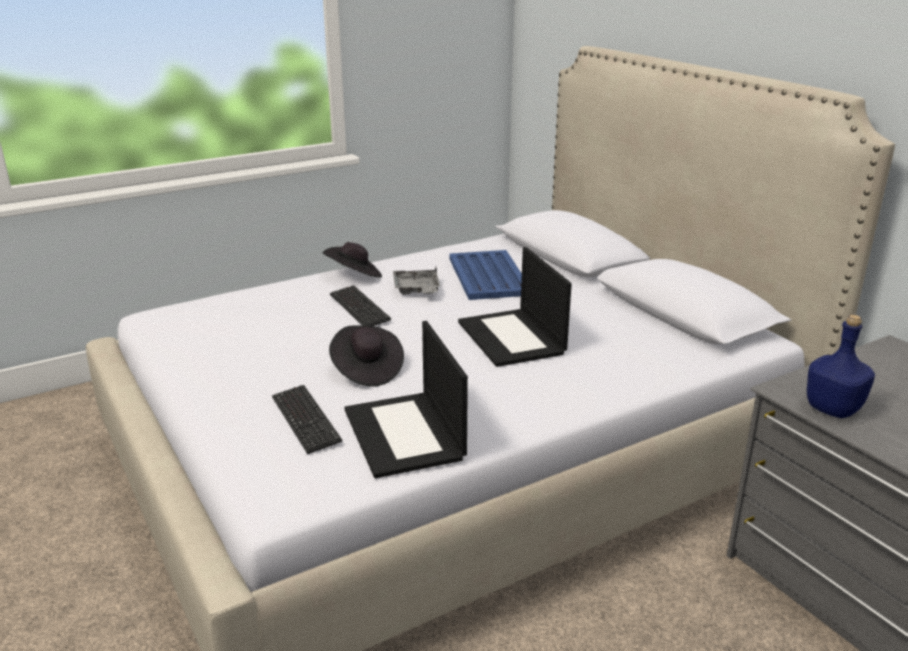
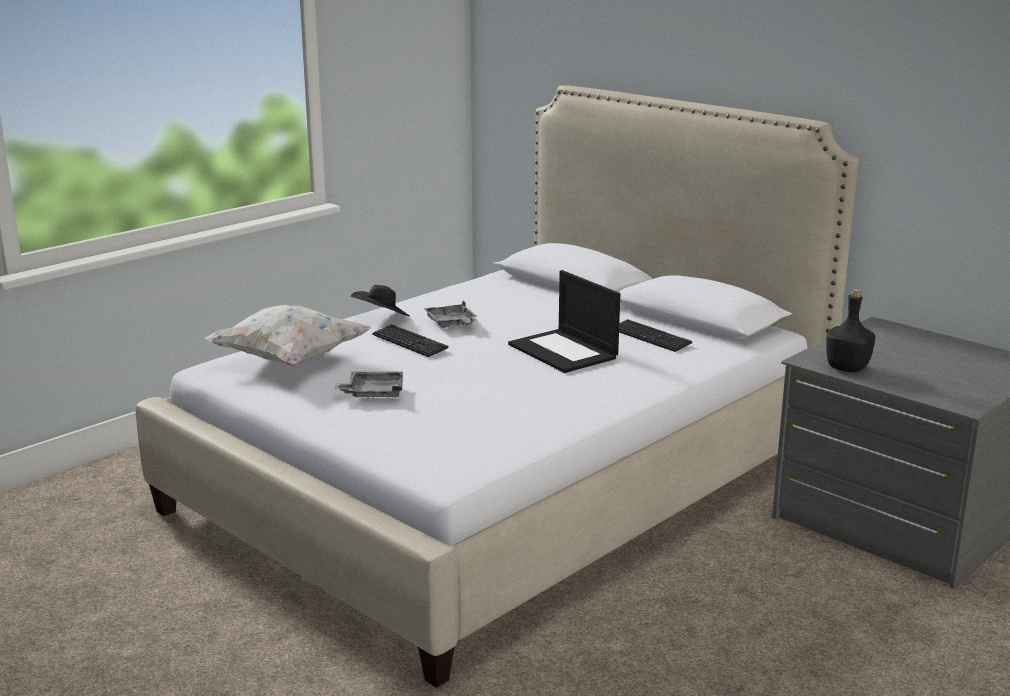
camera: 15 degrees left, 5 degrees down
keyboard [272,385,342,454] -> keyboard moved to [619,319,693,352]
black hat [329,325,404,387] -> none
laptop [344,321,468,478] -> none
blue tray [449,250,522,300] -> none
blue bottle [807,315,875,418] -> black bottle [826,289,876,372]
none -> white pillow [205,305,371,367]
none -> grey tray [334,371,403,397]

